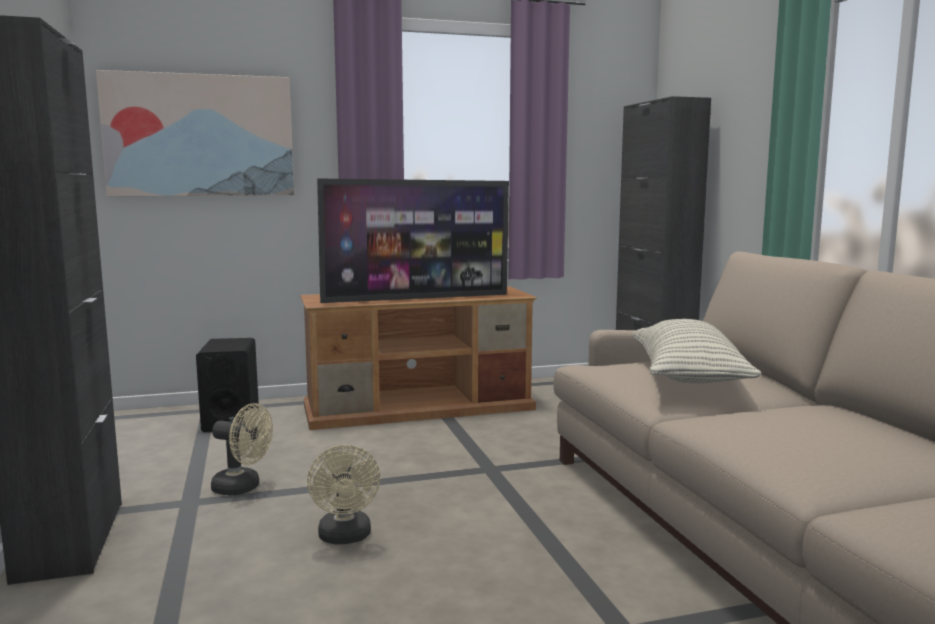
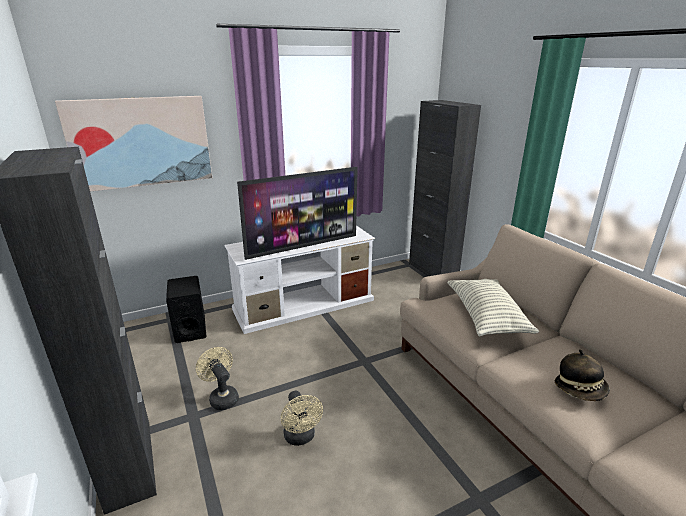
camera: 10 degrees left, 15 degrees up
beige fan [211,403,273,495] -> beige fan turned 135 degrees counterclockwise [196,347,239,410]
brown tv stand [300,286,537,430] -> white tv stand [224,225,375,334]
none -> hat [555,349,610,401]

